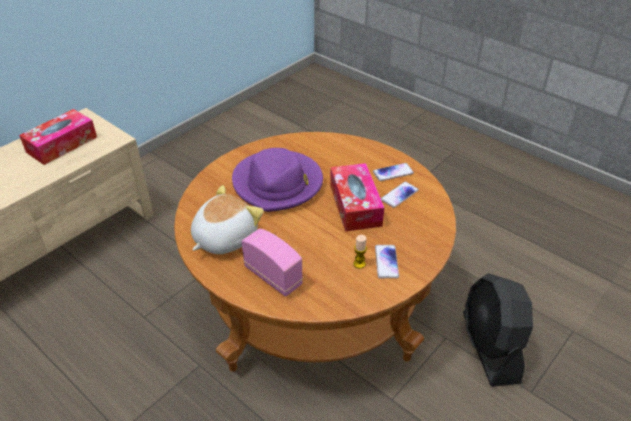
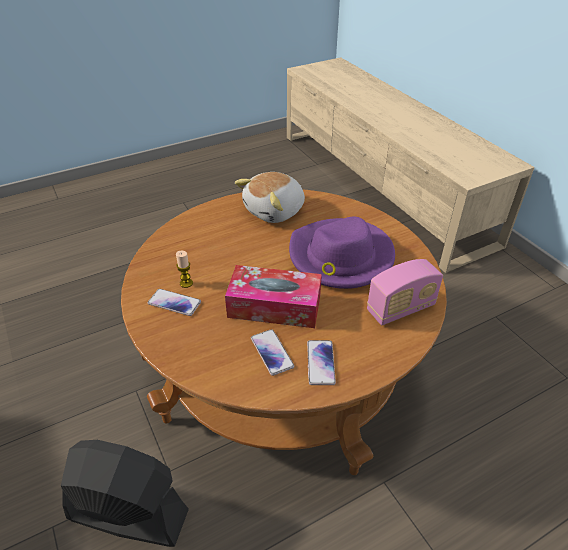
camera: 110 degrees right, 0 degrees up
tissue box [19,109,97,165] -> none
plush toy [191,185,264,254] -> plush toy turned 75 degrees clockwise [235,172,305,223]
radio [242,229,303,297] -> radio moved to [367,259,443,325]

